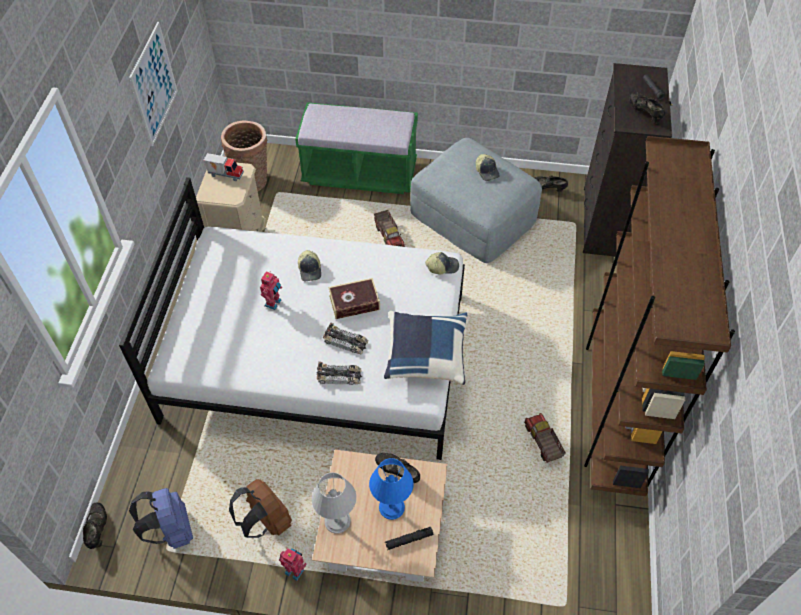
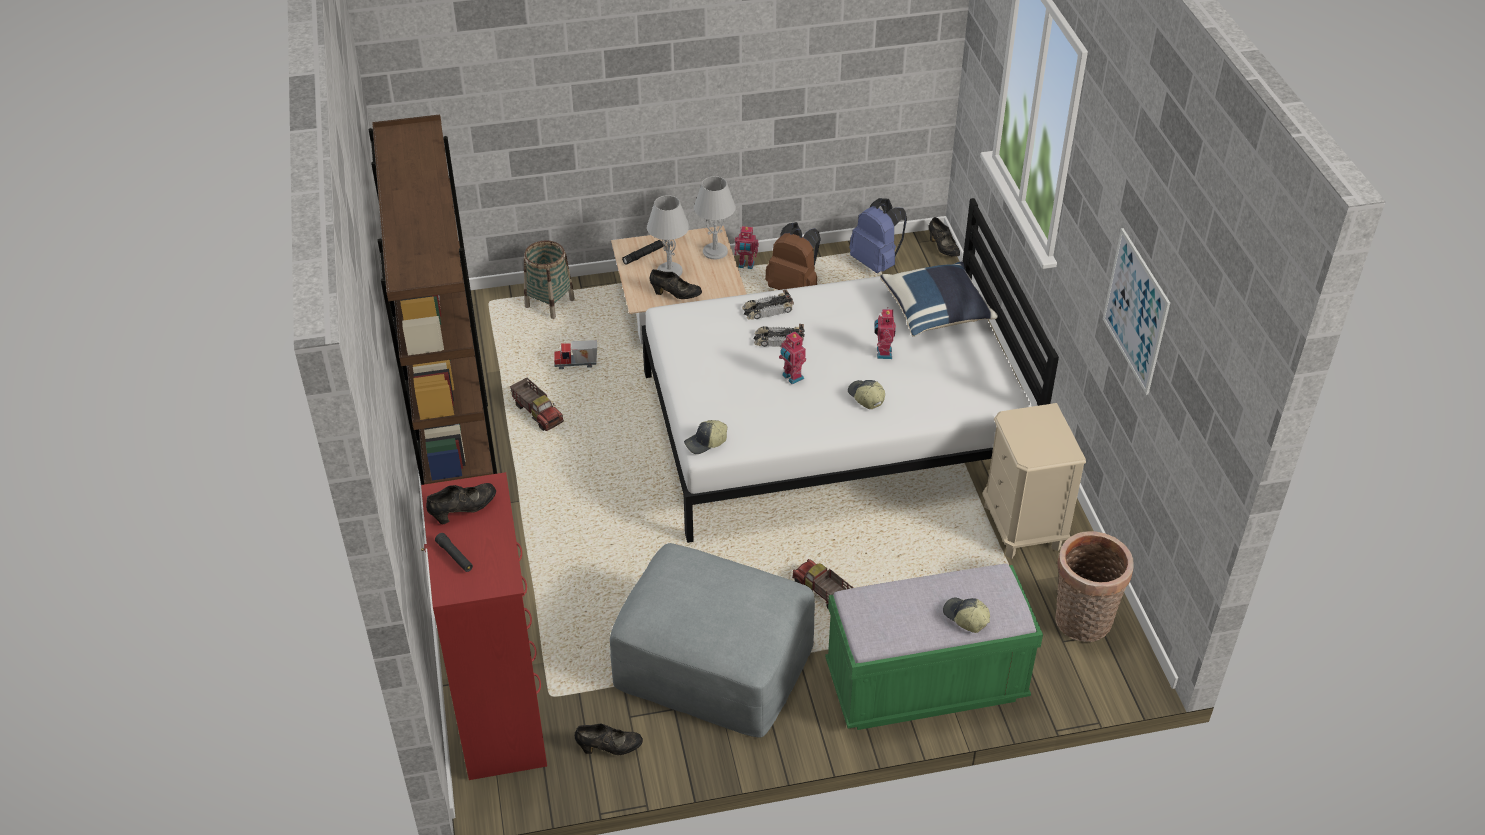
camera: 160 degrees right, 10 degrees down
toy truck [203,153,244,181] -> toy truck moved to [554,340,597,369]
book [328,278,380,319] -> toy robot [779,331,806,384]
blue table lamp [369,458,413,520] -> grey table lamp [647,195,689,276]
blue pillow [384,311,468,385] -> blue pillow moved to [880,262,998,337]
cap [476,154,500,181] -> cap moved to [943,598,990,633]
black dresser [583,63,673,256] -> red dresser [421,472,547,780]
black shoe [629,92,665,124] -> black shoe turned 75 degrees counterclockwise [426,483,496,524]
none -> basket [524,240,575,319]

